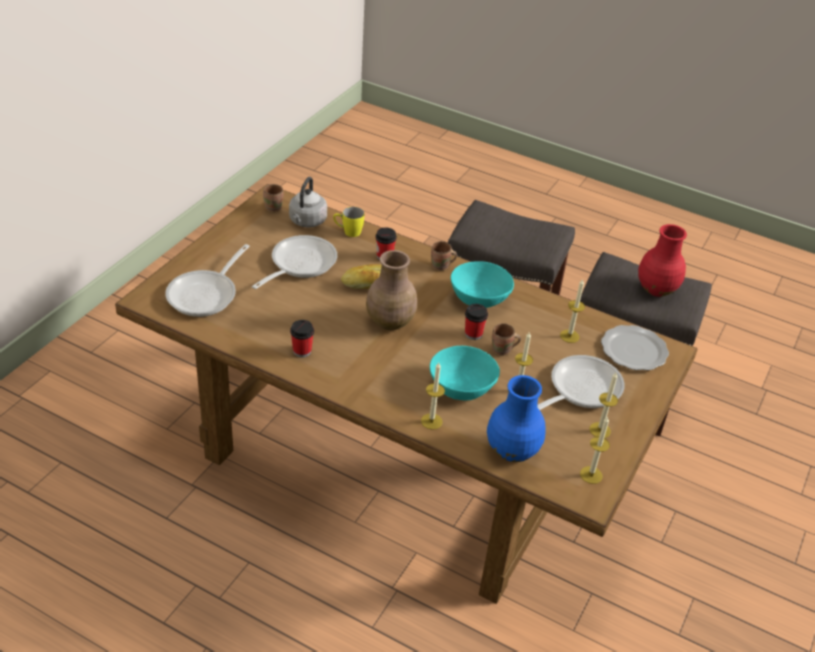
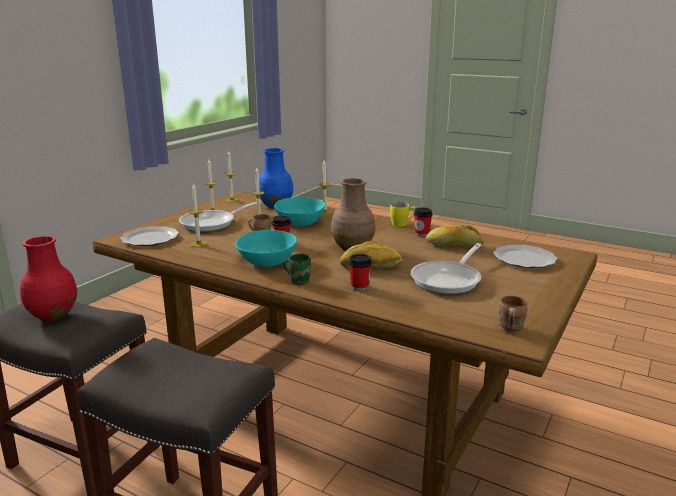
camera: 175 degrees left, 20 degrees down
frying pan [165,244,250,317] -> plate [493,245,557,268]
grey kettle [289,177,327,228] -> none
yellow mug [333,207,364,237] -> yellow mug moved to [390,202,416,227]
brown mug [431,241,457,271] -> green mug [283,254,311,285]
none -> bread [426,224,484,247]

